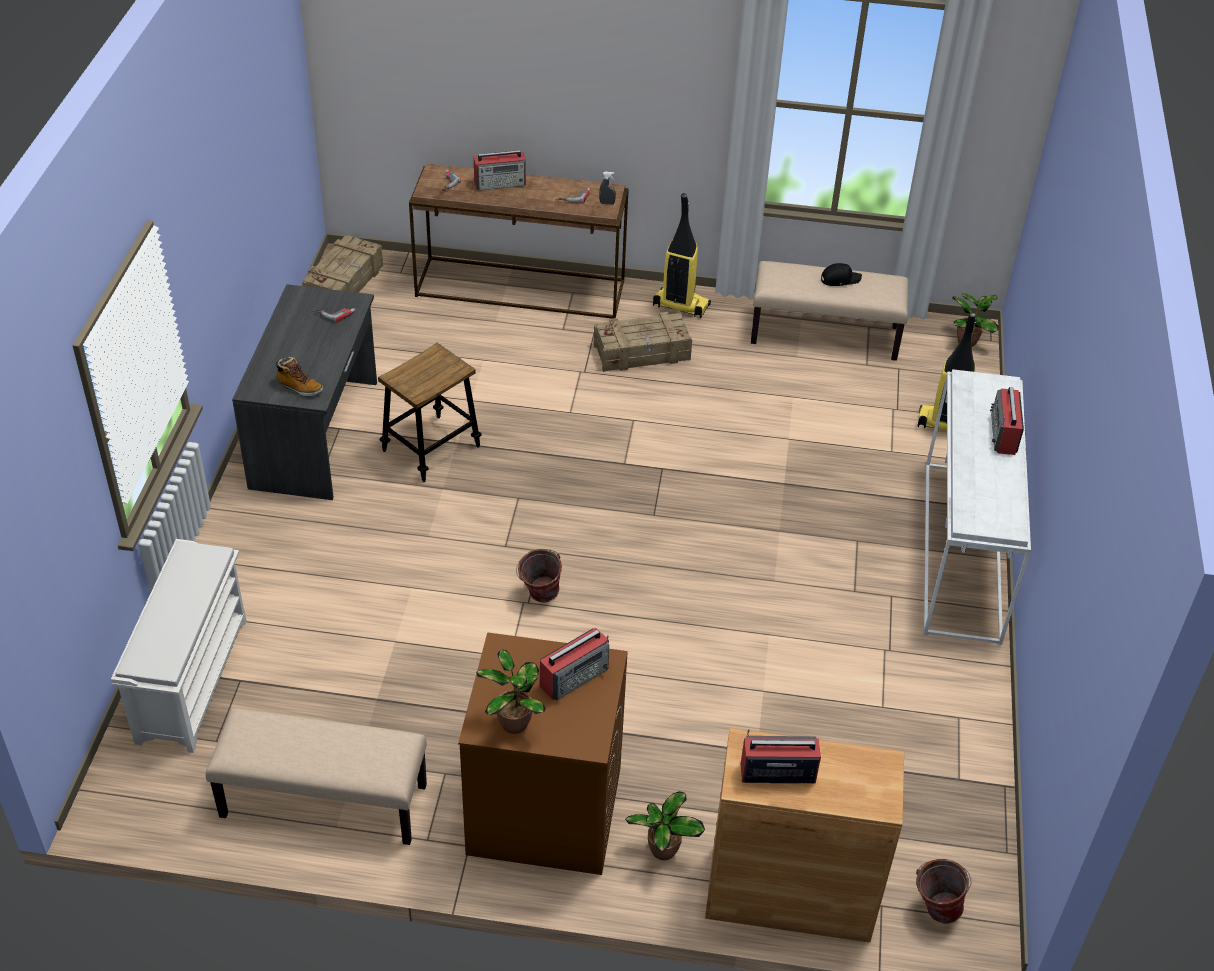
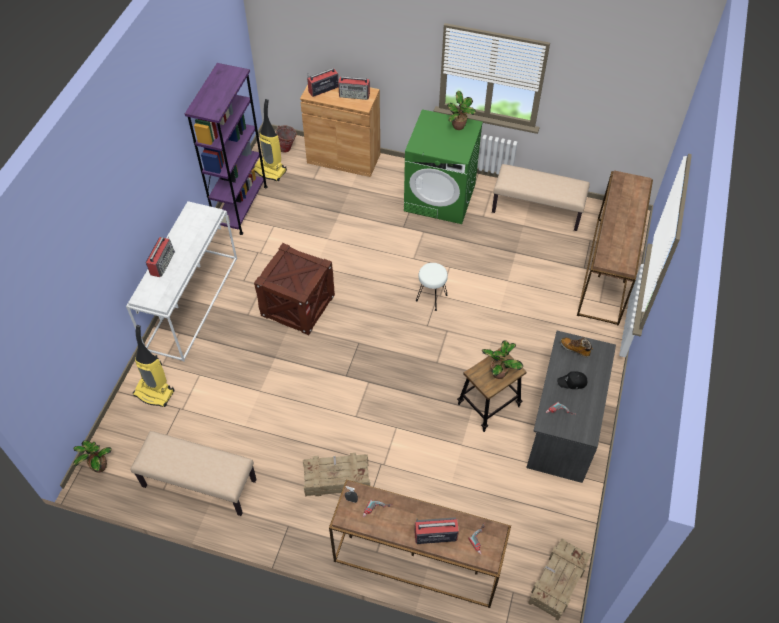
camera: 170 degrees left, 10 degrees up
white shoe rack [111,539,246,753] -> brown console table [577,170,653,326]
brown washing machine [458,632,628,875] -> green washing machine [404,109,483,224]
bucket [516,549,562,602] -> white stool [416,263,448,311]
radio [540,628,609,700] -> radio moved to [307,68,339,97]
potted plant [625,791,705,860] -> potted plant moved to [482,340,523,379]
vacuum cleaner [653,193,711,318] -> vacuum cleaner moved to [253,99,287,181]
black cap [821,263,862,286] -> black cap moved to [557,371,587,389]
none -> purple bookcase [185,63,268,235]
none -> crate [254,243,335,335]

